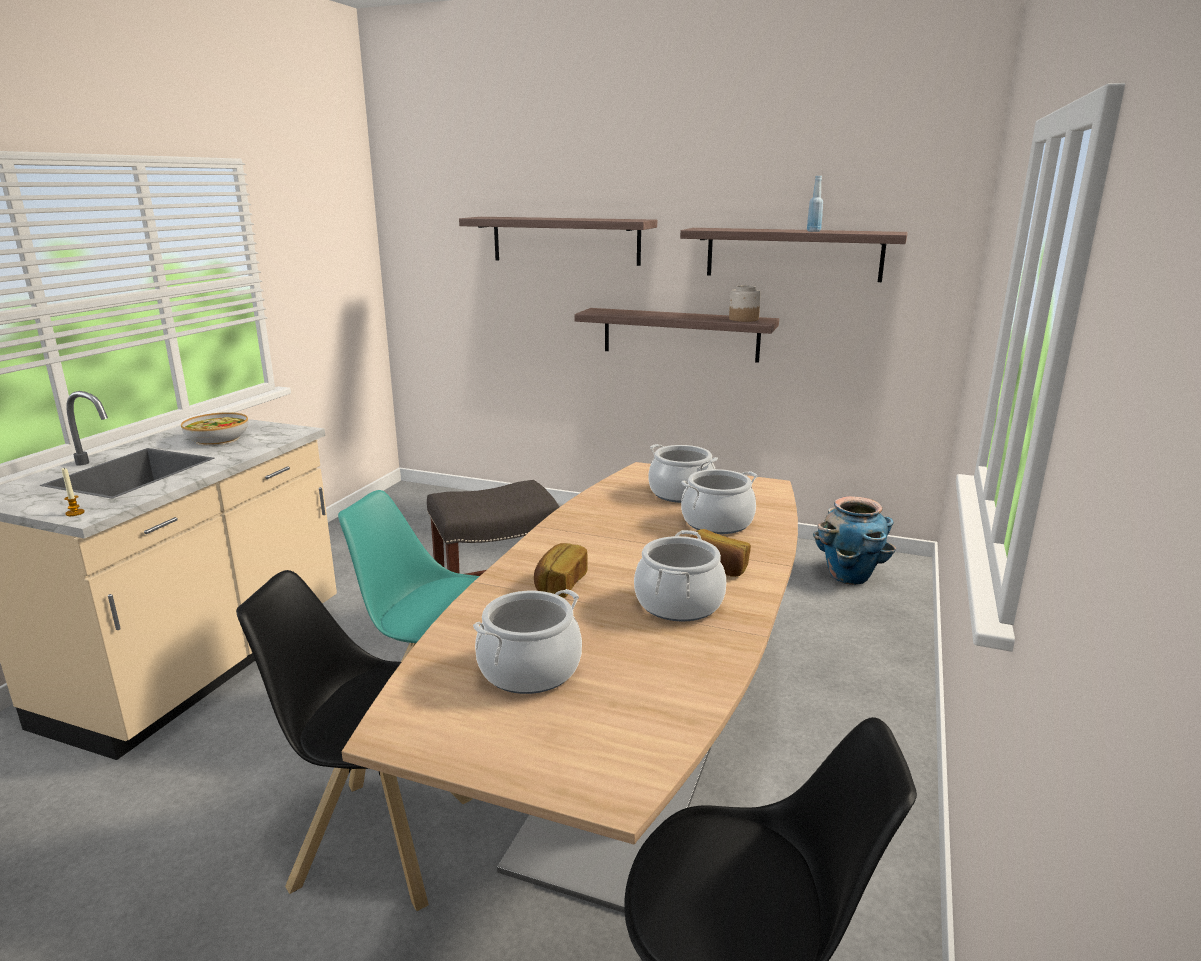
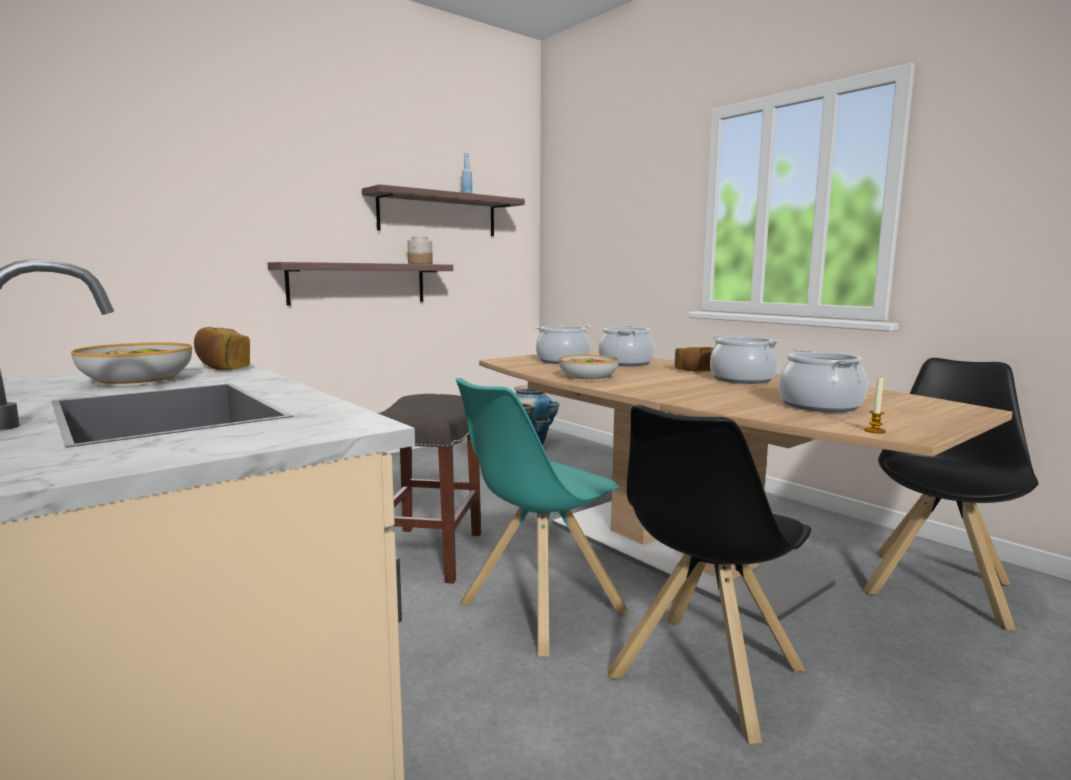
camera: 60 degrees left, 10 degrees down
candle [62,468,85,516] -> candle moved to [864,376,886,434]
shelf [459,217,657,266] -> none
bread [534,543,588,598] -> bread moved to [194,327,250,370]
none -> bowl [559,355,619,381]

